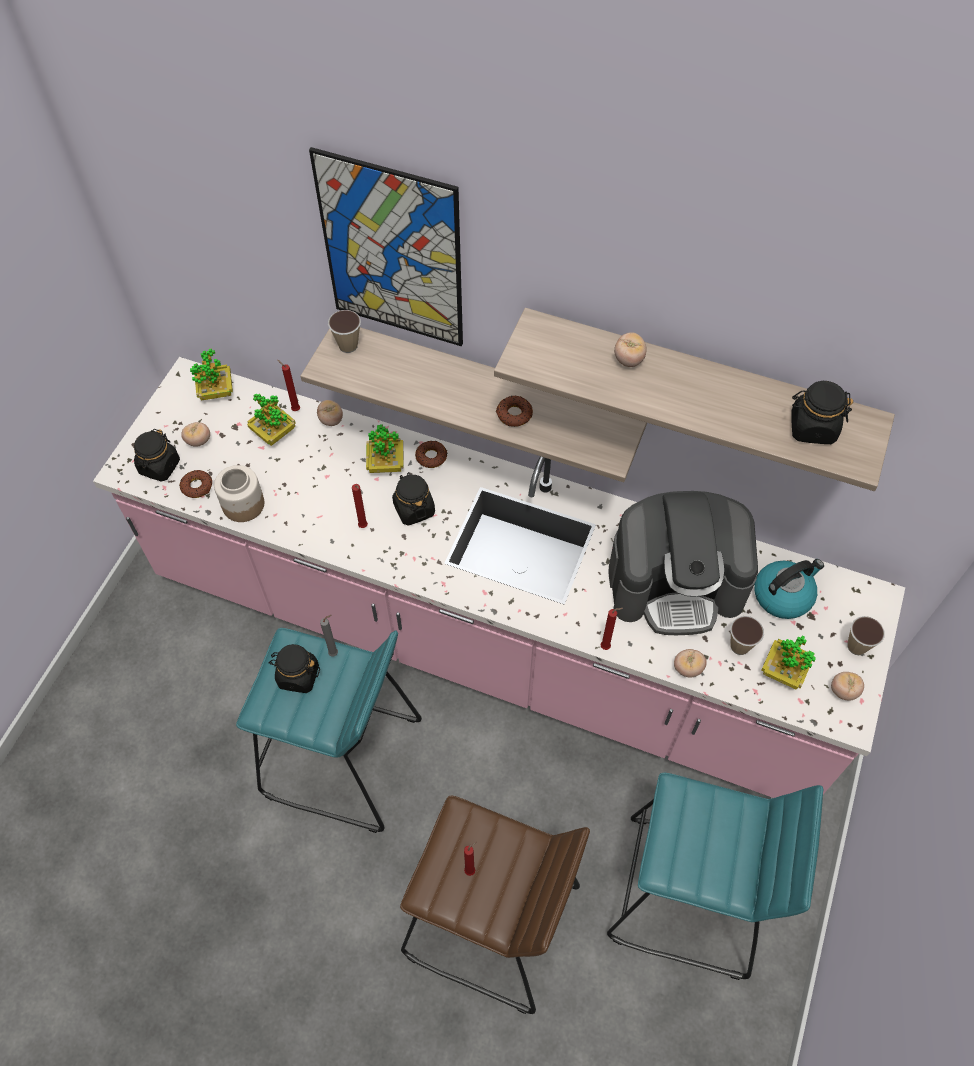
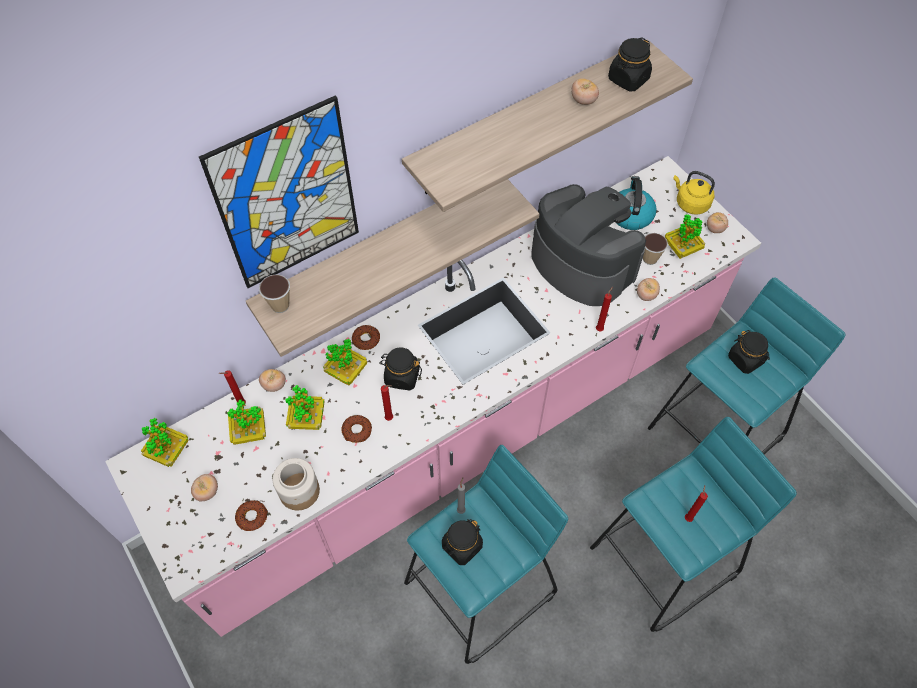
camera: 55 degrees left, 0 degrees up
black jar [134,429,180,482] -> black jar moved to [728,330,770,374]
brown stool [400,796,590,1014] -> turquoise stool [590,417,797,632]
donut [496,396,533,427] -> donut moved to [341,415,372,443]
coffee machine [608,491,758,635] -> coffee machine turned 75 degrees counterclockwise [531,184,646,306]
tomato [614,332,647,367] -> tomato moved to [572,78,599,105]
cup [847,616,885,655] -> yellow kettle [673,171,715,215]
none -> potted plant [285,385,325,430]

